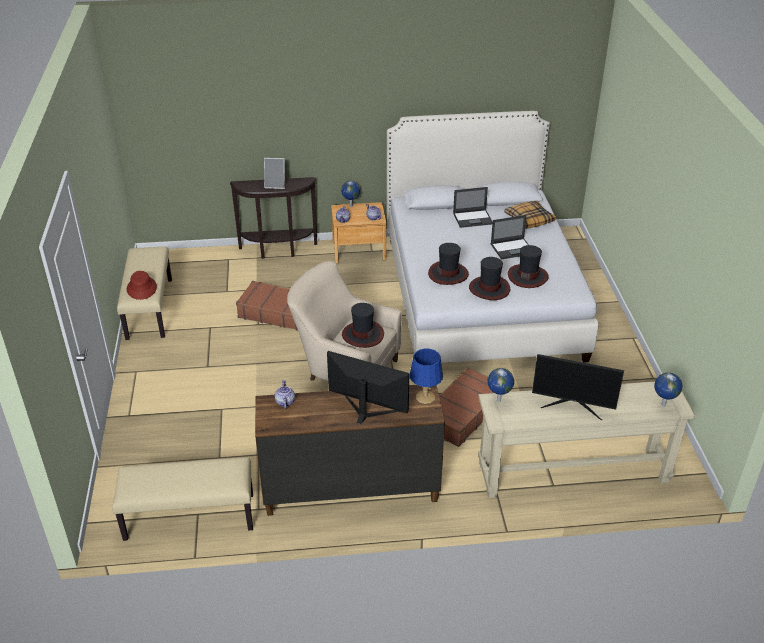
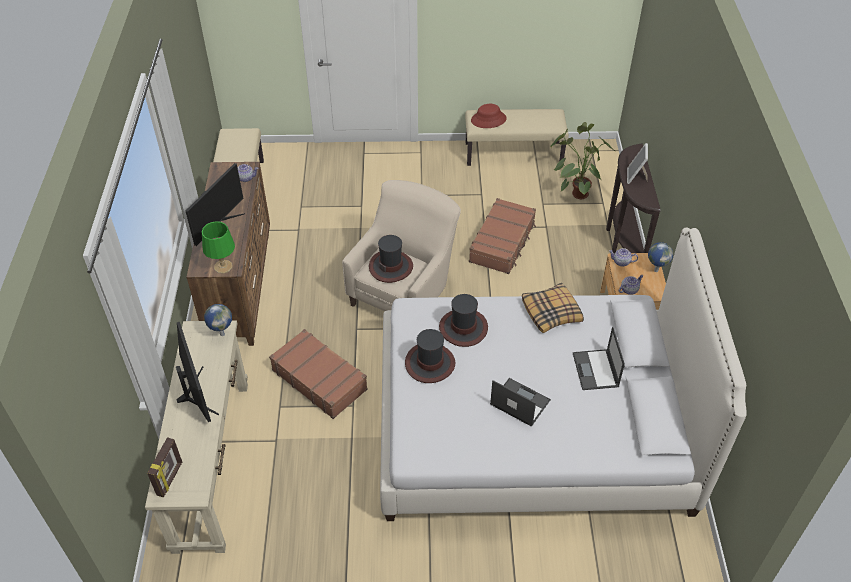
camera: 95 degrees right, 10 degrees up
blue table lamp [410,348,443,404] -> green table lamp [202,221,235,274]
laptop [491,215,529,259] -> laptop turned 135 degrees clockwise [490,378,551,427]
pillow [505,201,556,229] -> pillow moved to [522,283,584,333]
hat [508,245,549,288] -> none
monitor [532,354,624,420] -> monitor turned 135 degrees clockwise [176,322,219,422]
globe [654,373,682,407] -> picture frame [147,437,182,497]
none -> potted plant [550,122,617,199]

